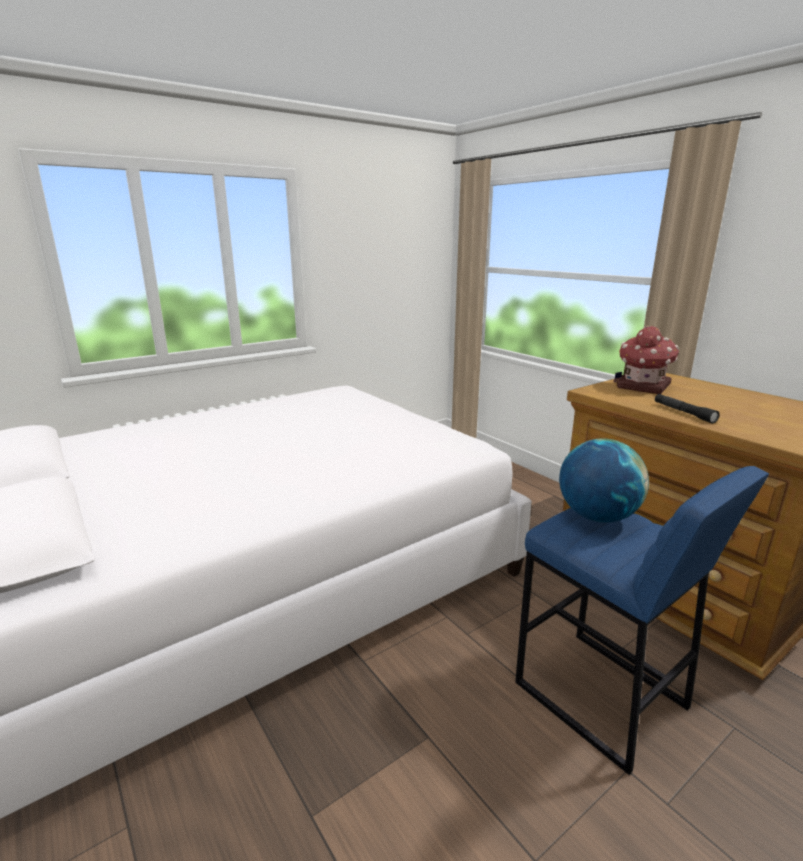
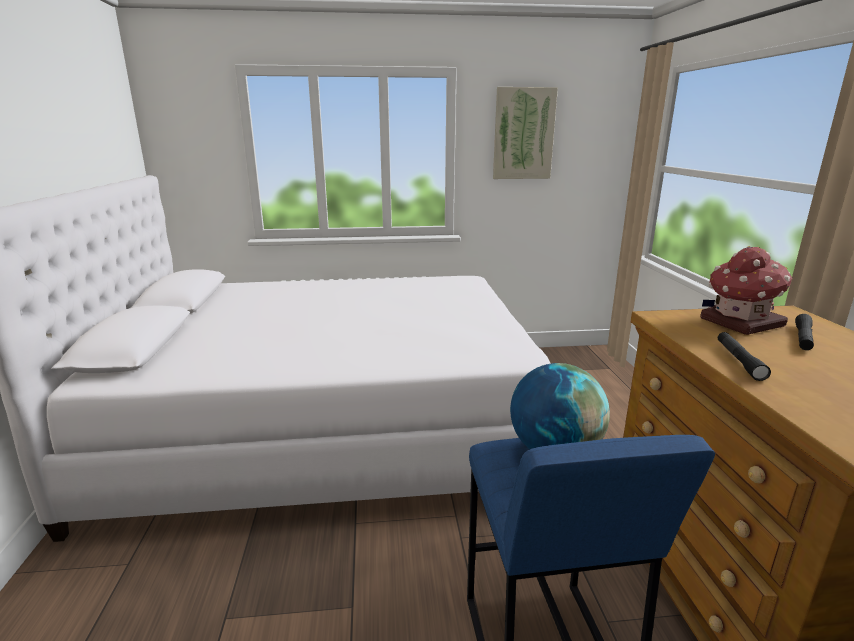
camera: 30 degrees right, 0 degrees up
none -> picture [493,87,558,179]
none -> black flashlight [795,314,814,350]

